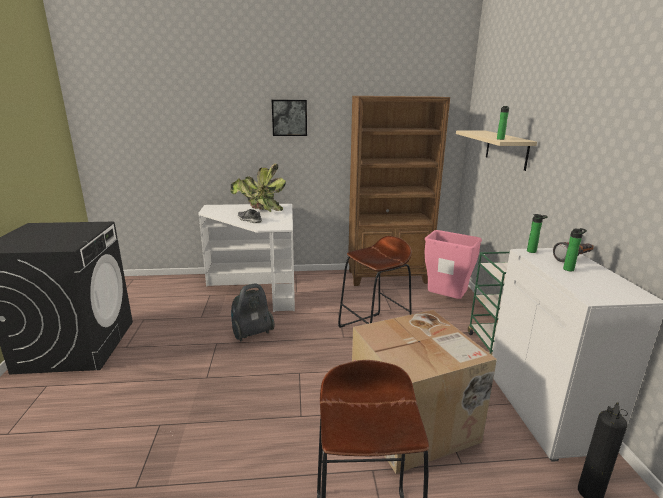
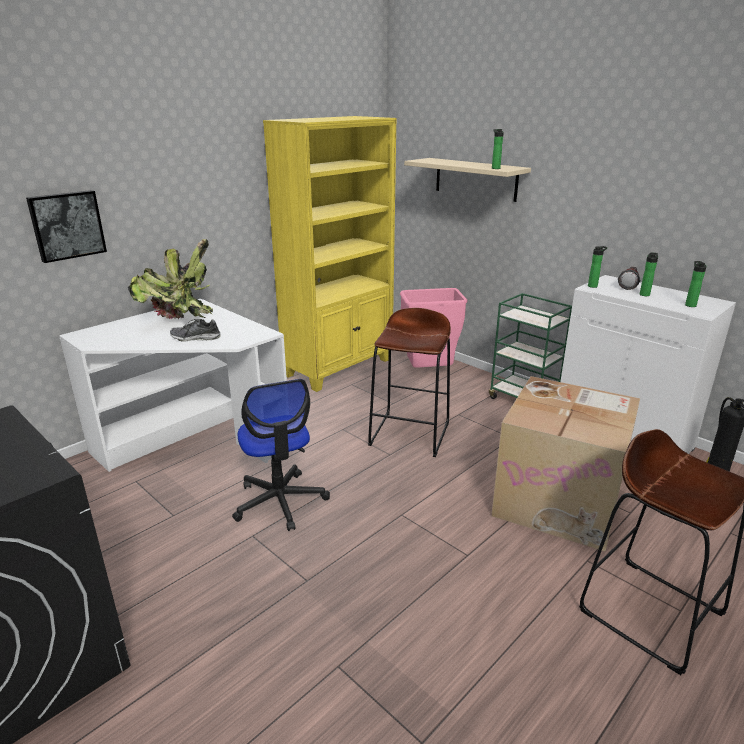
camera: 40 degrees left, 5 degrees up
vacuum cleaner [231,283,275,342] -> office chair [232,379,330,531]
picture [272,100,307,136] -> picture moved to [26,190,107,263]
brown bookcase [348,96,450,286] -> yellow bookcase [263,116,396,392]
none -> bottle [685,261,707,307]

